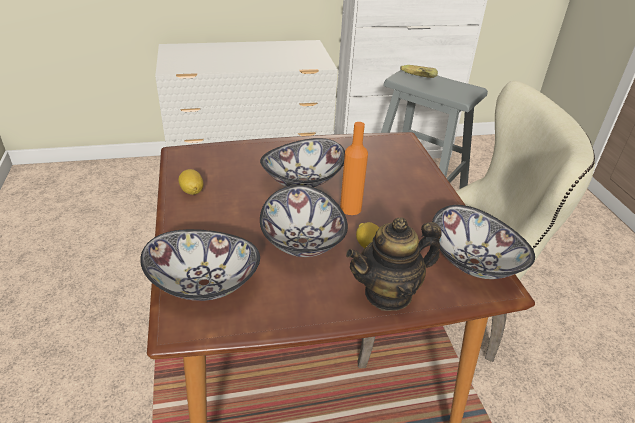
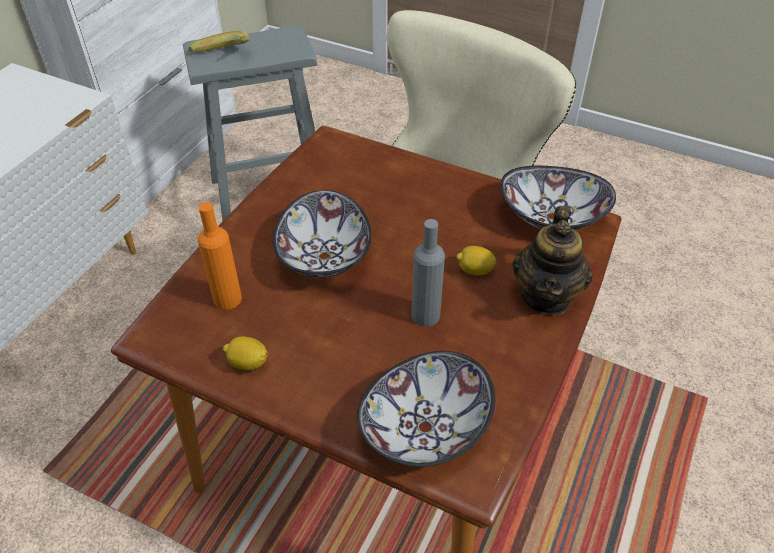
camera: 50 degrees left, 10 degrees up
bowl [260,185,348,257] -> grey bottle [411,219,445,327]
orange bottle [340,122,368,215] -> orange bottle moved to [198,202,242,310]

